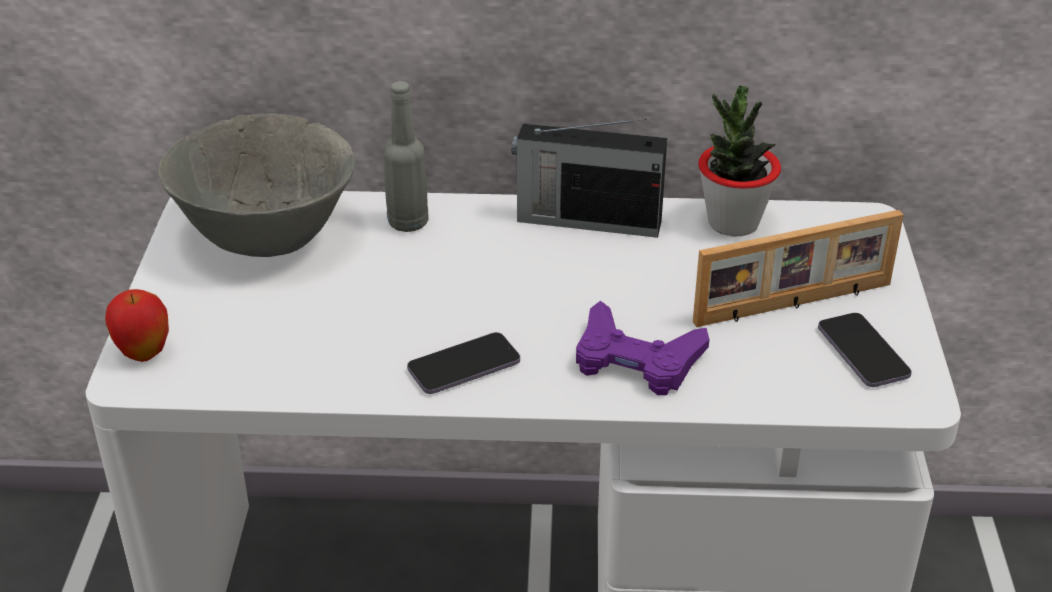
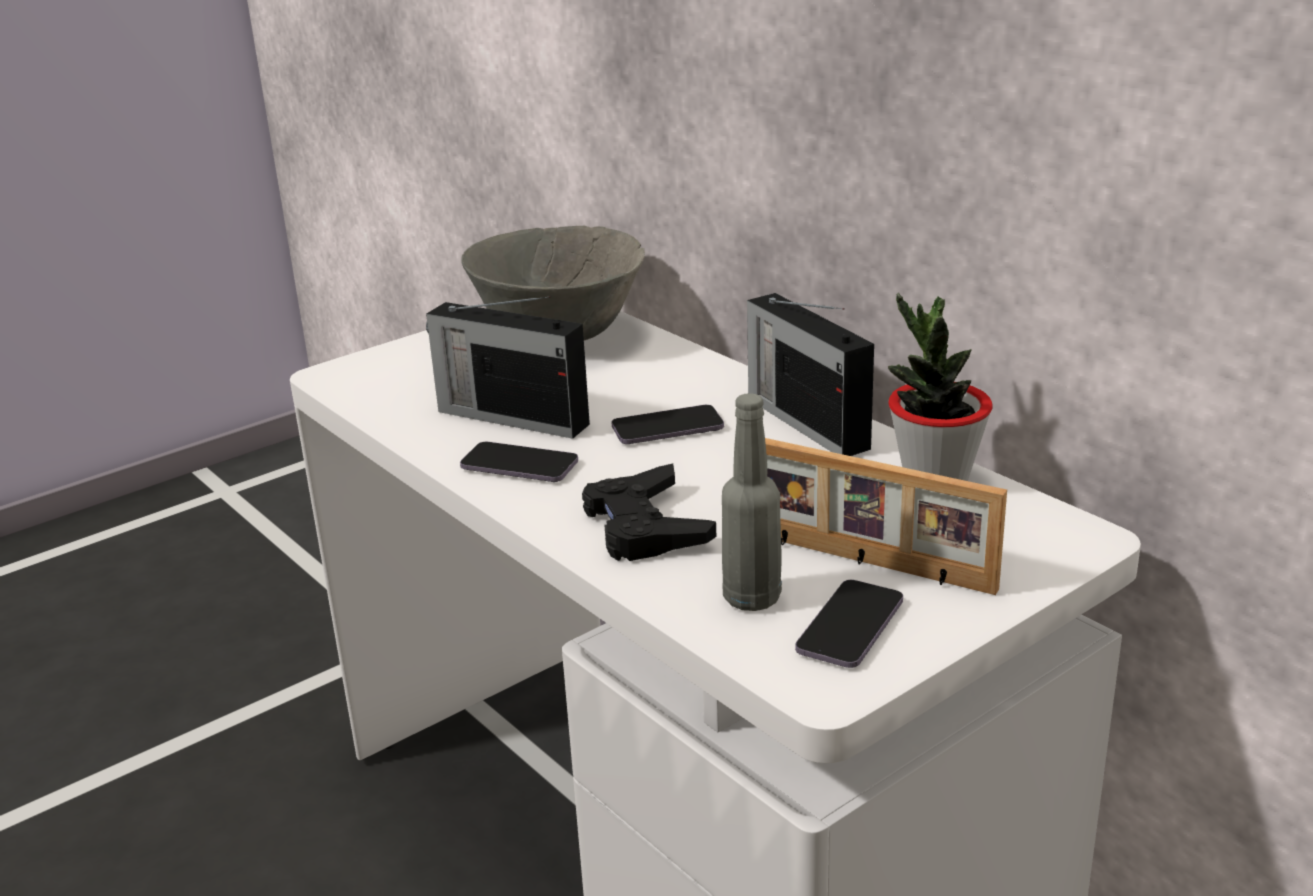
camera: 50 degrees right, 10 degrees down
apple [105,289,169,362] -> none
grey bottle [383,81,428,232] -> grey bottle moved to [722,393,782,611]
purple game controller [576,301,709,395] -> black game controller [582,464,716,561]
none -> radio [426,296,590,439]
none -> phone [612,405,724,444]

